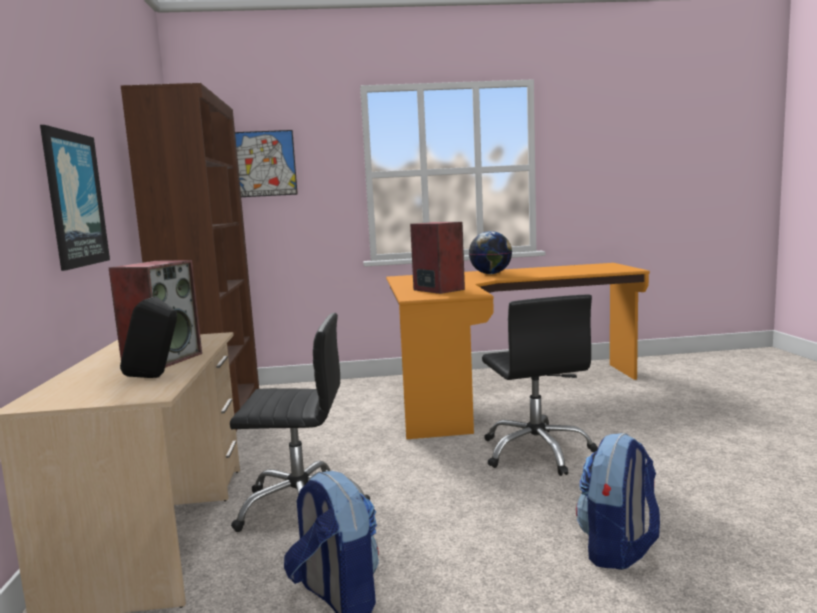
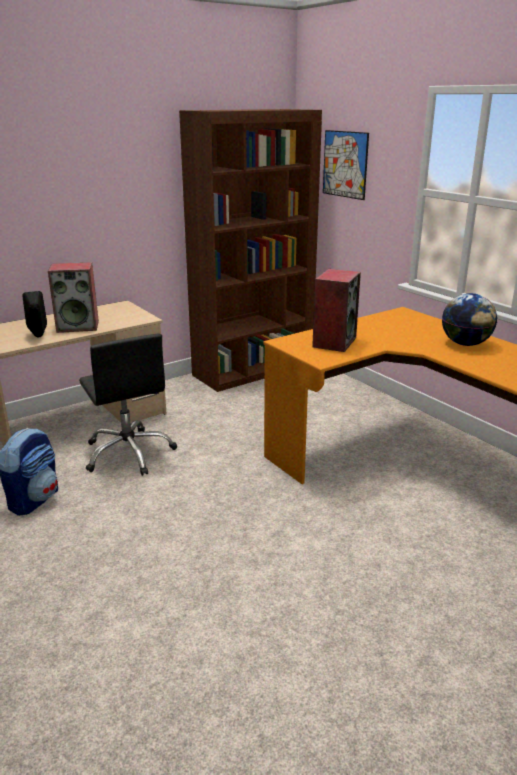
camera: 60 degrees right, 15 degrees up
picture [40,125,110,271] -> none
black office chair [482,295,598,476] -> none
backpack [576,433,660,570] -> none

